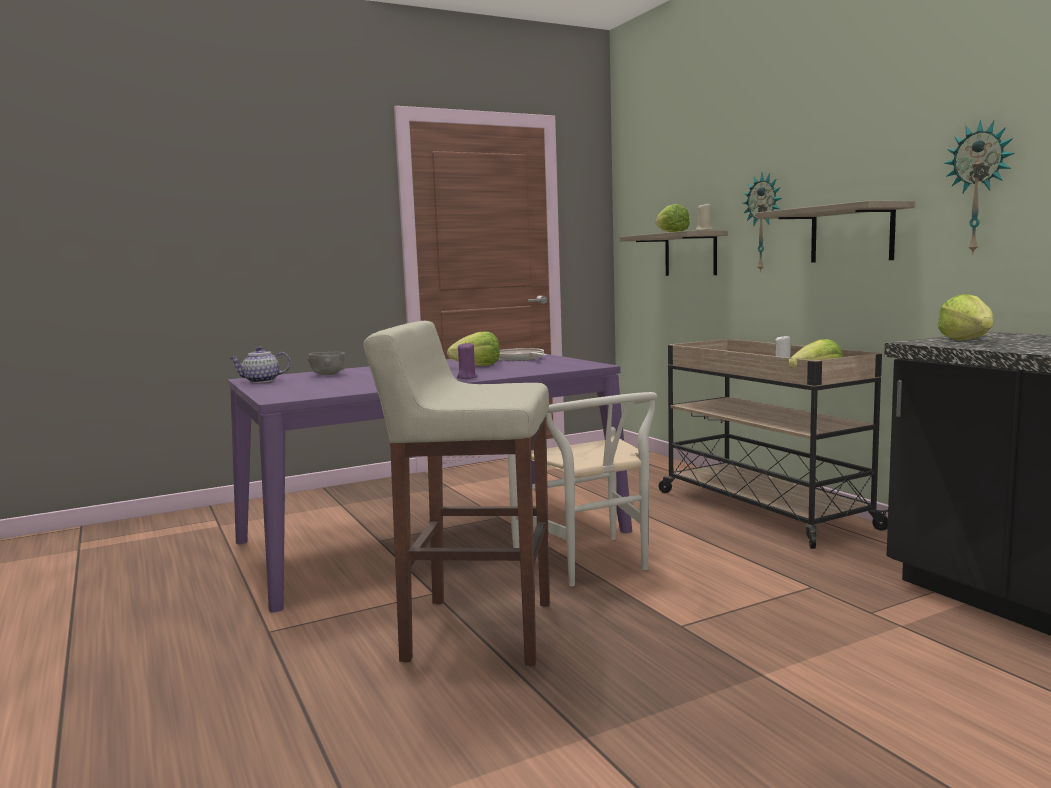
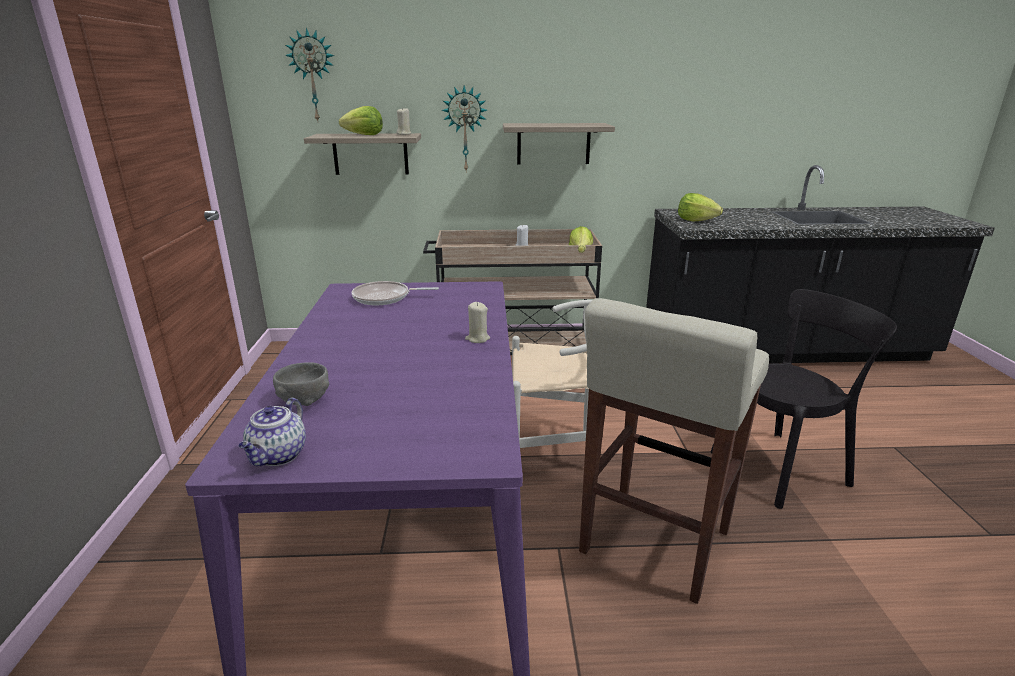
camera: 65 degrees left, 15 degrees up
lettuce [447,332,500,366] -> none
purple candle [457,342,477,379] -> beige candle [465,302,490,343]
wall clock [944,120,1015,255] -> wall clock moved to [285,28,334,121]
none -> black chair [711,289,897,509]

